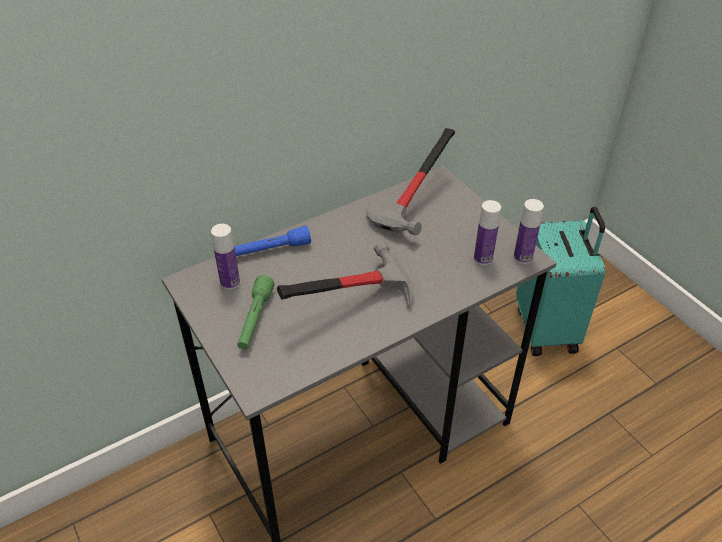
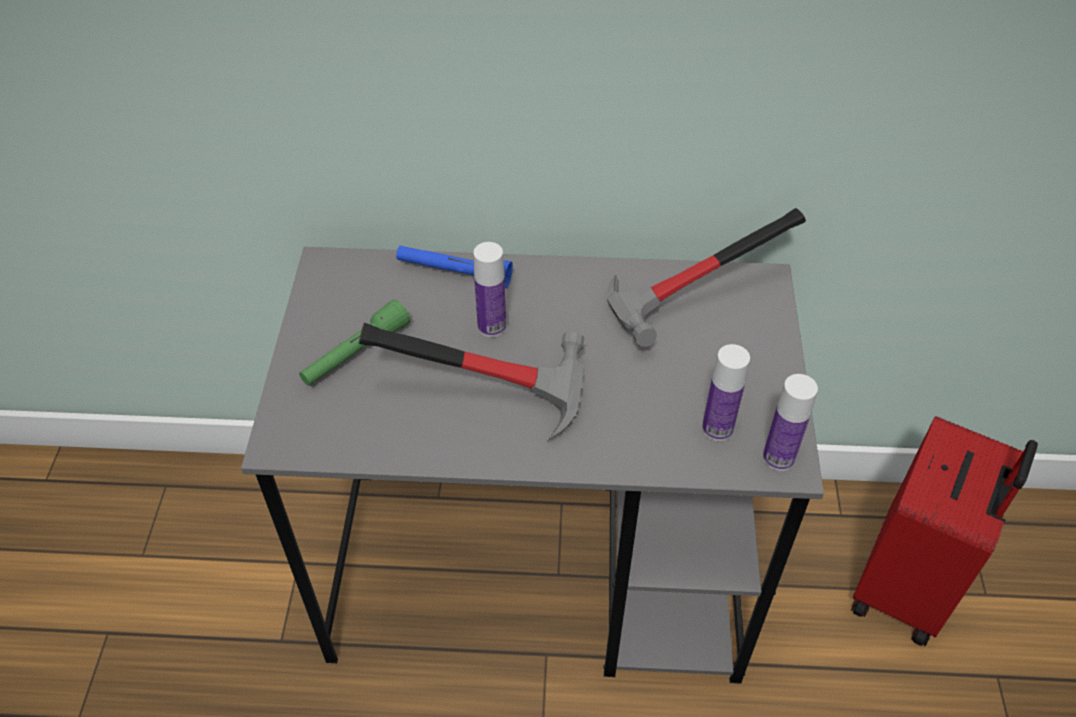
camera: 35 degrees right, 5 degrees up
bottle [211,224,240,290] -> bottle moved to [473,242,506,337]
turquoise suitcase [516,207,606,356] -> red suitcase [851,416,1038,646]

